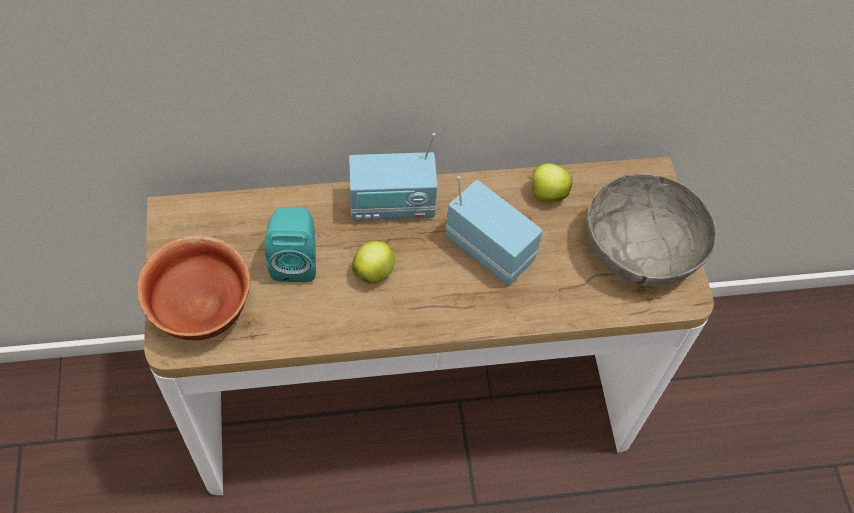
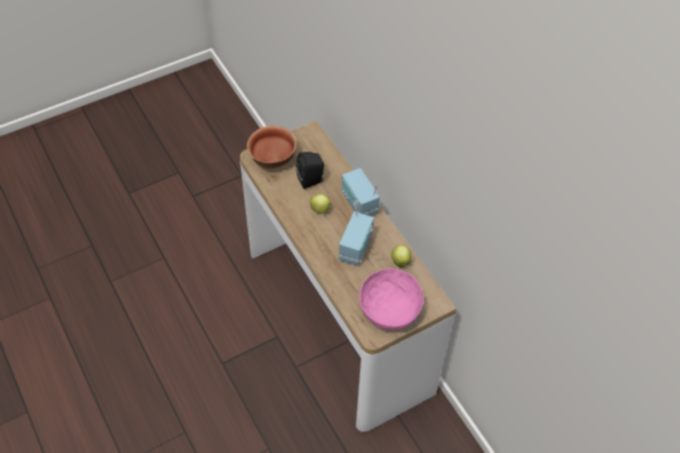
camera: 70 degrees right, 5 degrees down
turquoise speaker [264,207,316,282] -> black speaker [296,152,324,189]
grey bowl [586,174,717,286] -> pink bowl [359,268,424,330]

